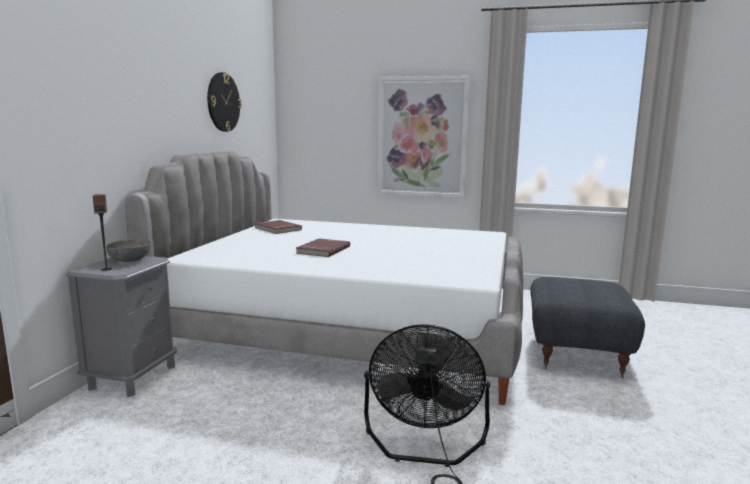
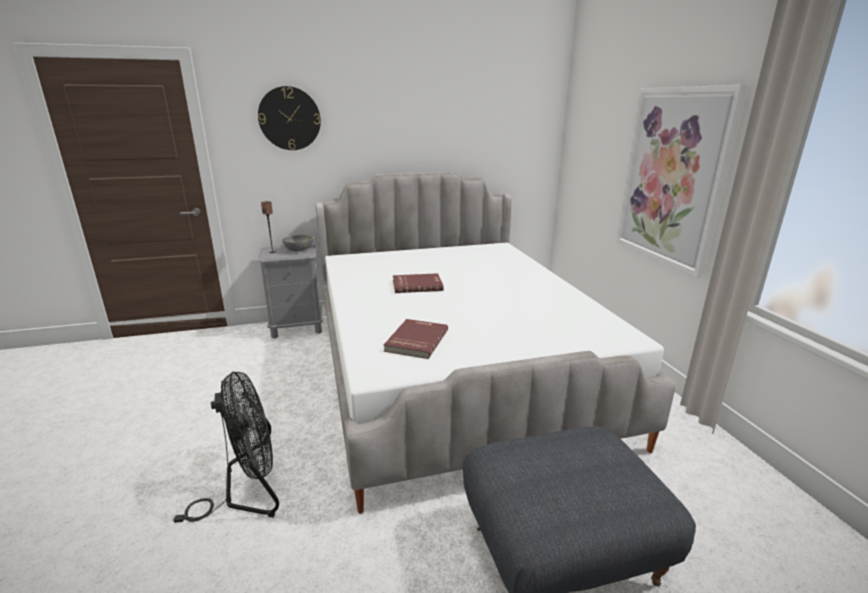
camera: 60 degrees right, 10 degrees up
wall clock [207,72,242,132] -> wall clock moved to [258,86,321,150]
red book [255,220,302,234] -> red book moved to [384,319,448,359]

